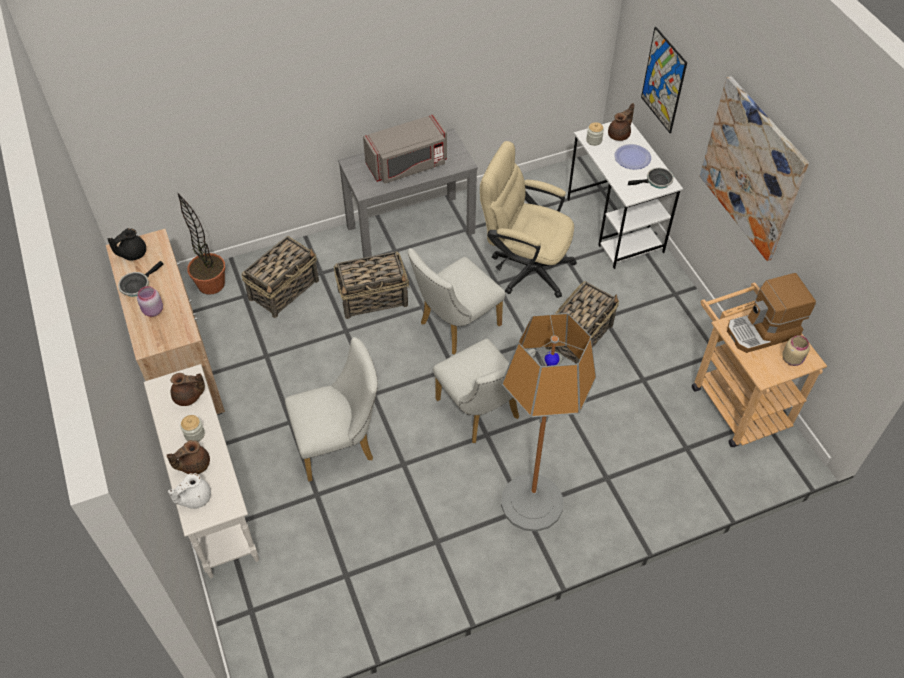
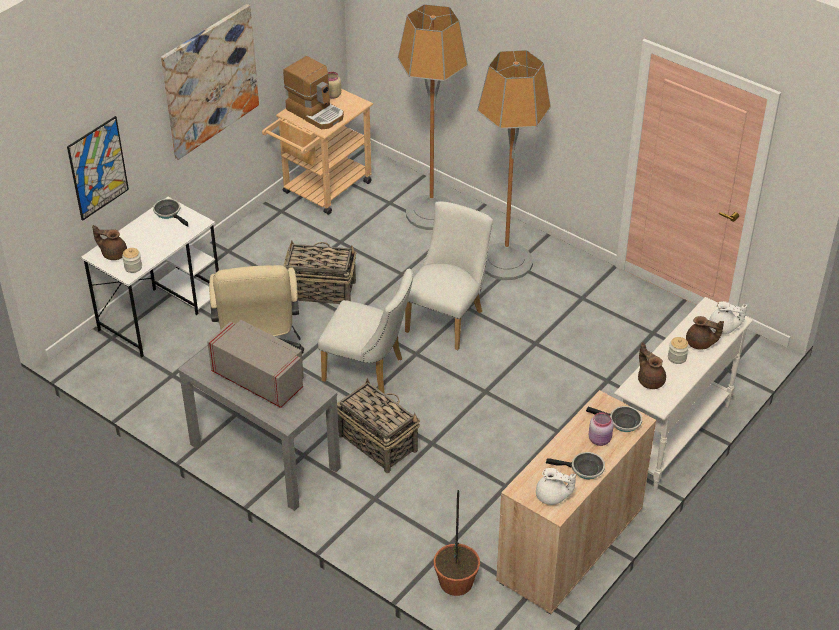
camera: 120 degrees left, 10 degrees down
black teapot [107,228,146,261] -> white teapot [536,468,576,505]
basket [241,236,319,318] -> none
white chair [285,337,378,482] -> none
plate [615,144,651,170] -> none
none -> floor lamp [398,4,468,230]
none -> frying pan [586,406,642,432]

